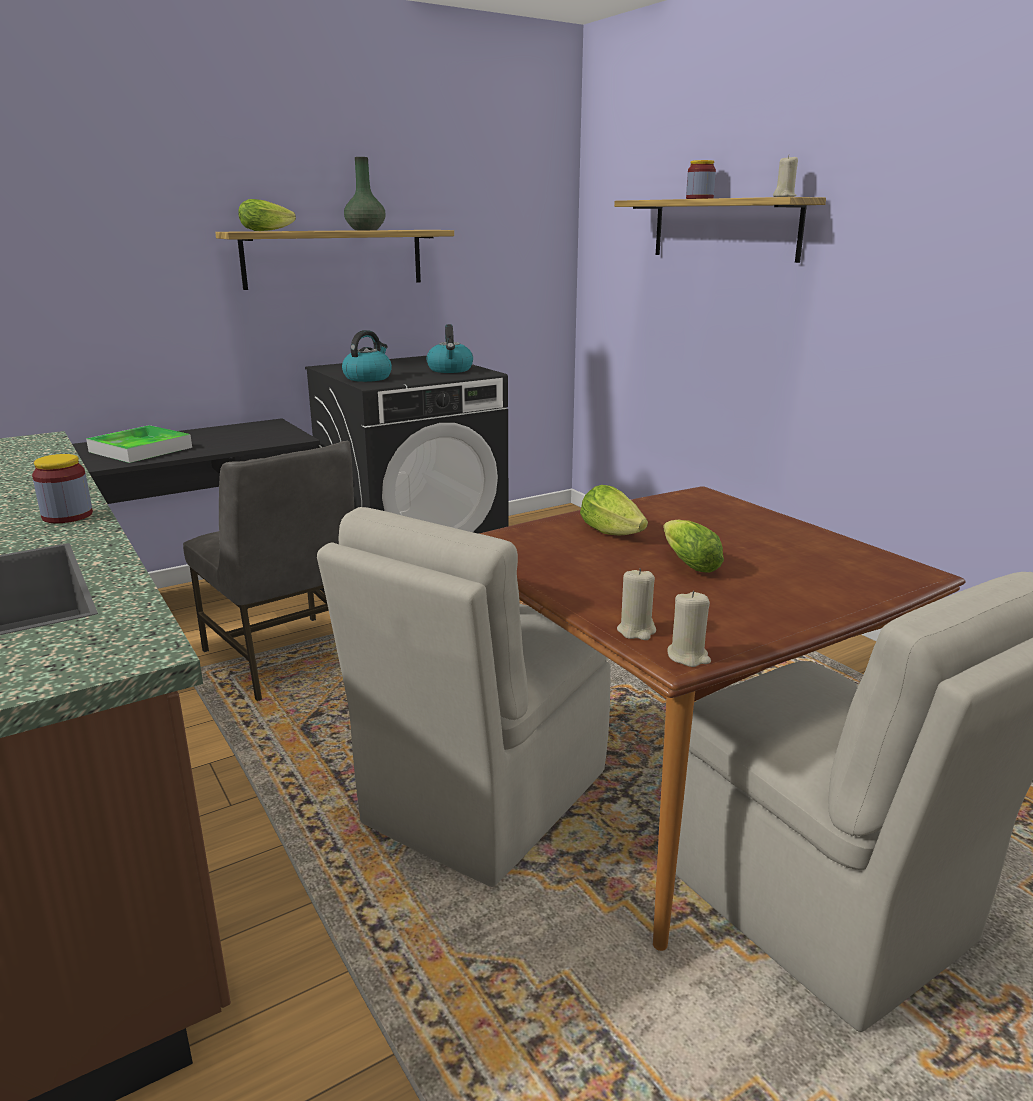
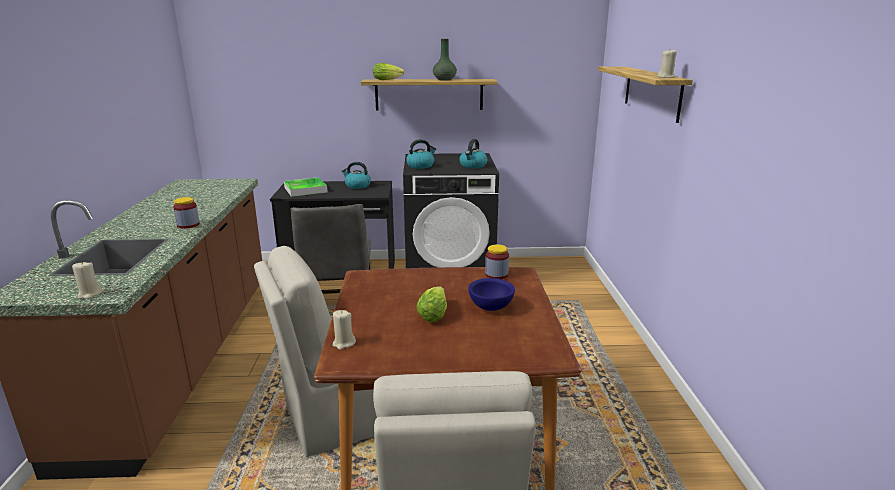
camera: 30 degrees right, 0 degrees up
lettuce [580,485,648,535] -> none
beige candle [667,591,711,667] -> beige candle moved to [72,261,102,299]
jar [686,160,716,199] -> jar moved to [485,244,509,279]
none -> kettle [341,162,371,189]
none -> blue bowl [468,278,515,311]

